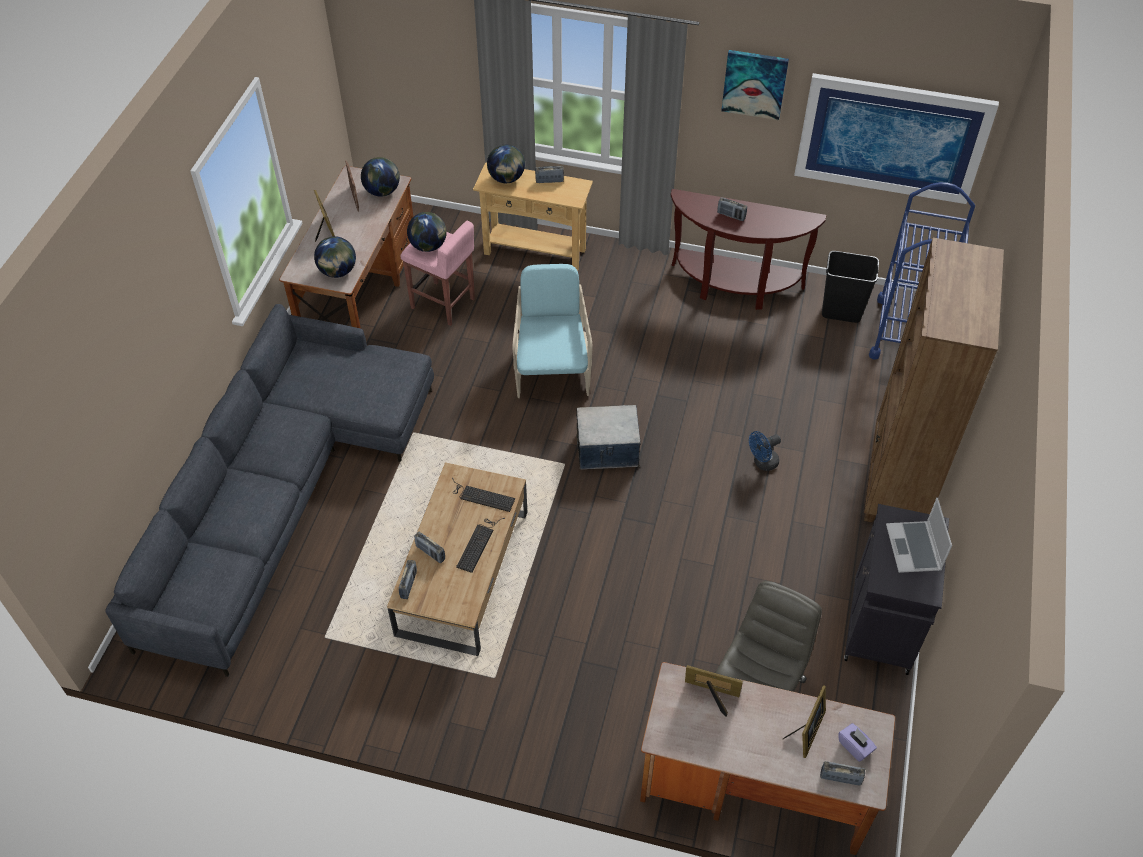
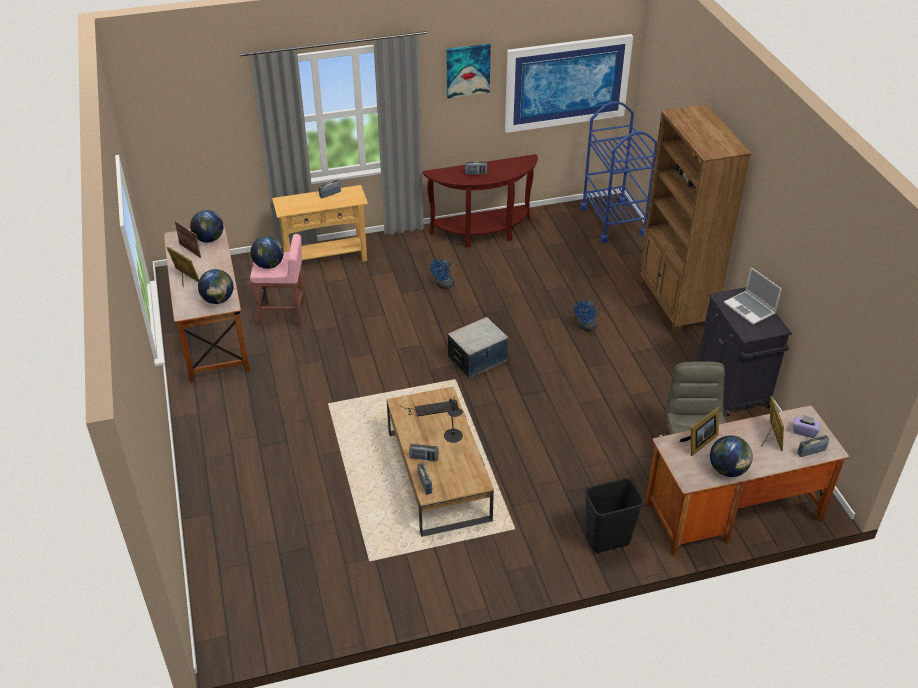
camera: 30 degrees left, 10 degrees down
grey sofa [105,304,434,677] -> none
keyboard [456,518,505,573] -> black table lamp [444,397,463,443]
globe [487,145,525,183] -> globe moved to [710,435,753,477]
turquoise armchair [513,264,592,398] -> none
picture frame [685,665,743,716] -> picture frame turned 150 degrees clockwise [680,407,719,456]
black trash can [822,251,879,323] -> black trash can moved to [584,478,644,553]
none -> blue fan [430,259,455,289]

